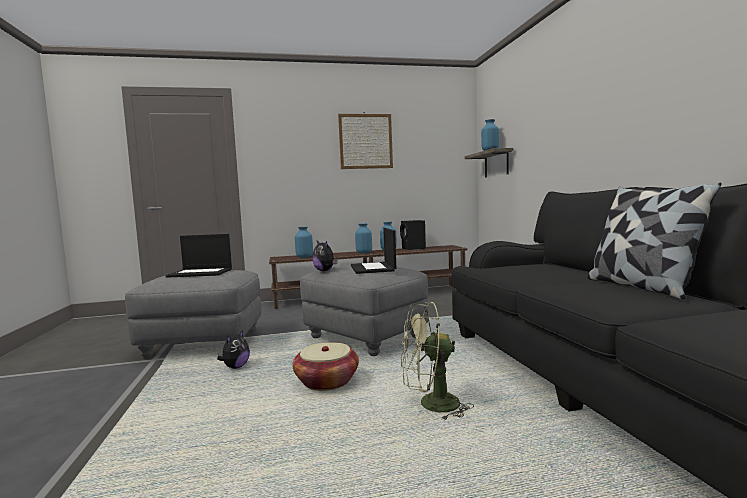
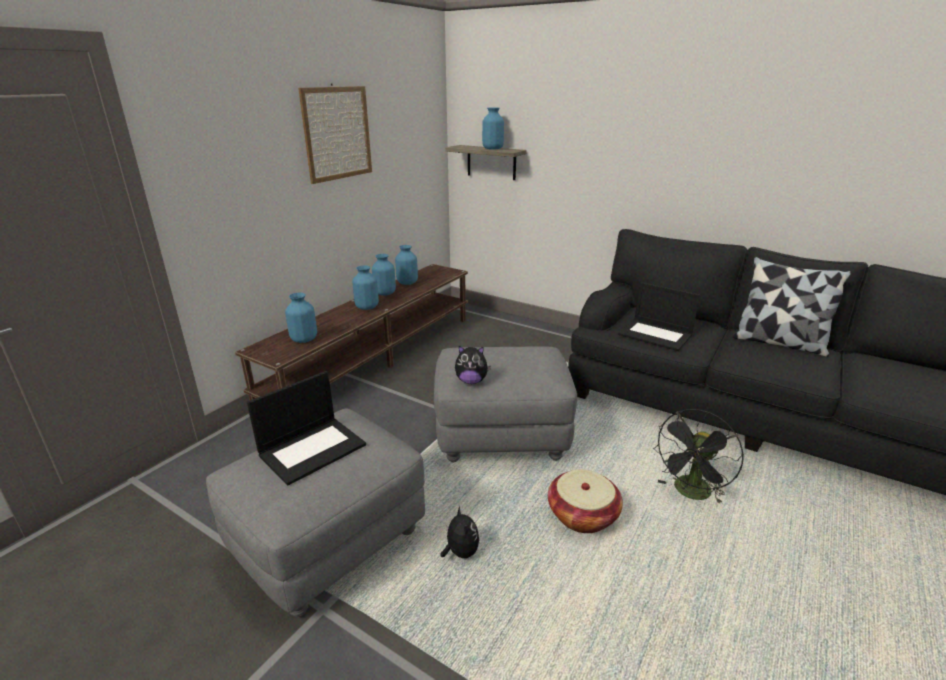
camera: 45 degrees left, 20 degrees up
laptop [351,228,397,274] -> laptop moved to [618,282,700,351]
black speaker [400,220,426,250] -> blue vase [395,245,418,285]
green fan [401,302,474,420] -> black fan [653,409,743,505]

